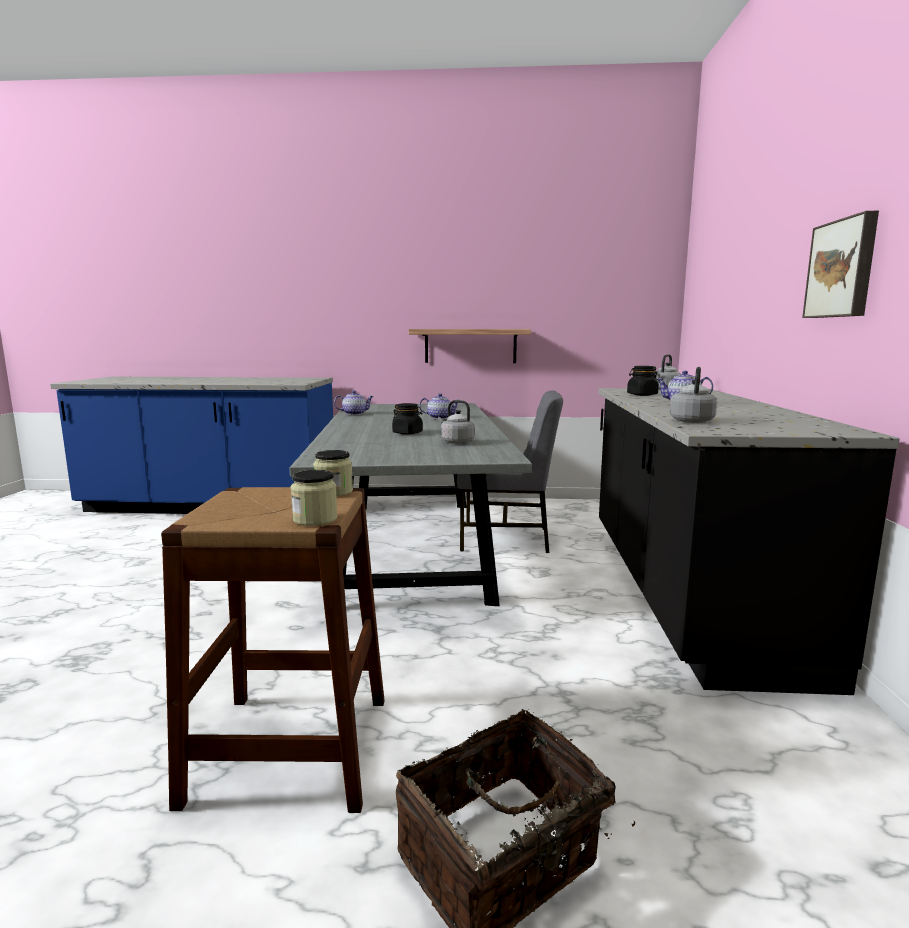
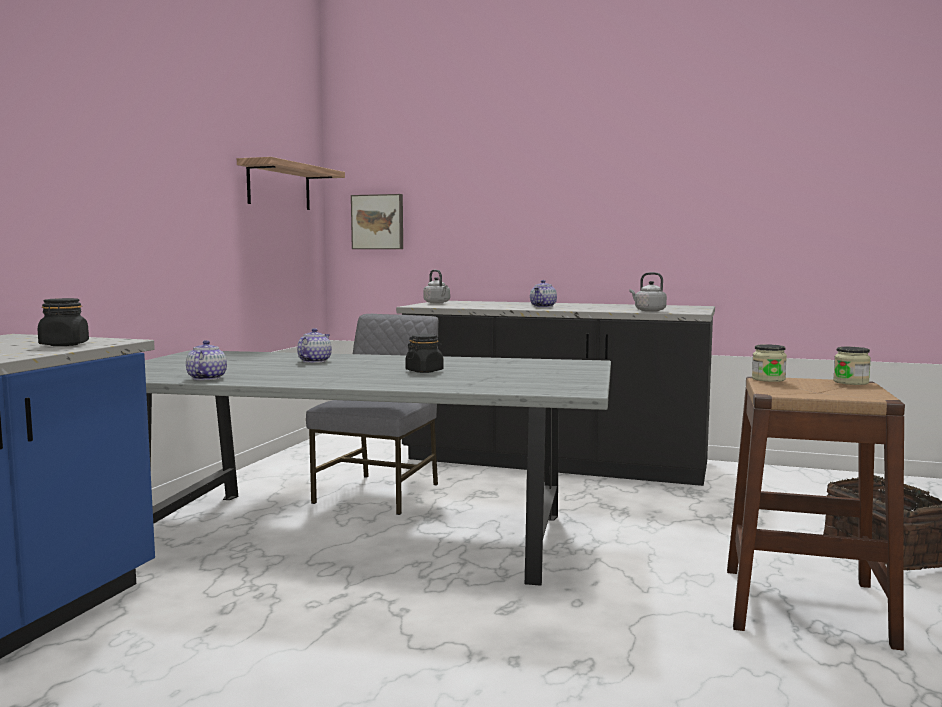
camera: 75 degrees left, 5 degrees down
shelf [409,329,531,363] -> shelf moved to [237,157,345,210]
grey kettle [438,400,475,444] -> none
black jar [627,366,659,396] -> black jar moved to [38,298,89,346]
picture [802,211,879,318] -> picture moved to [351,194,403,249]

